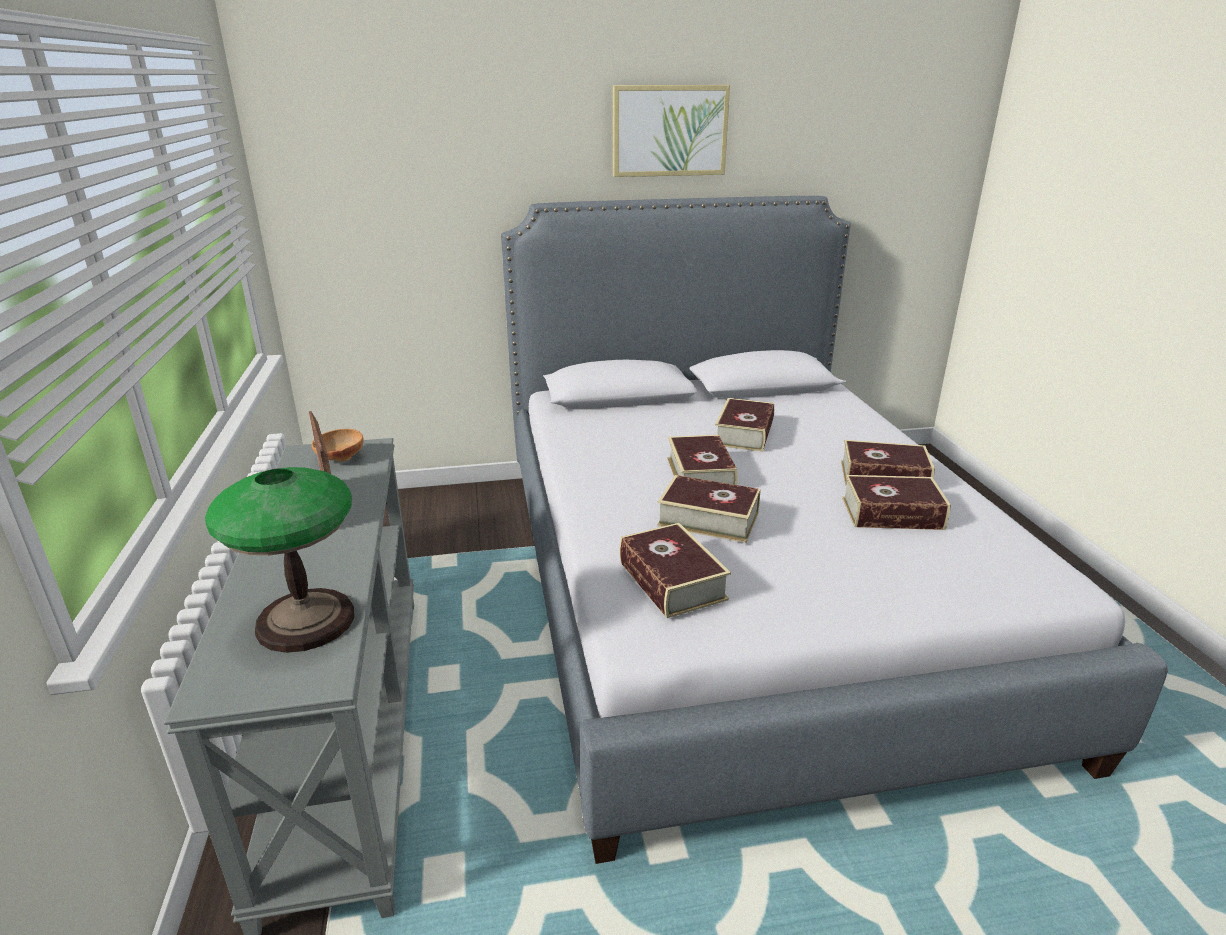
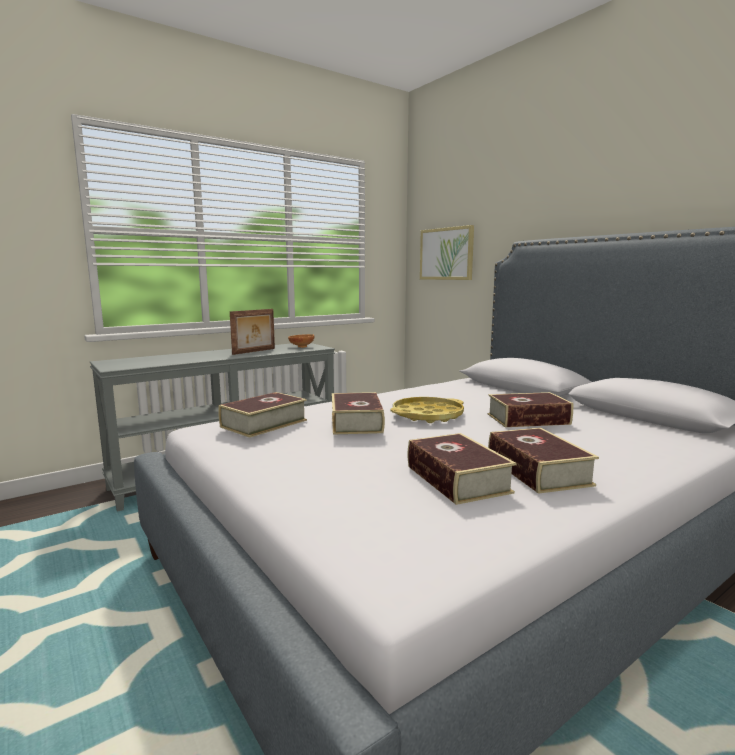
camera: 65 degrees right, 15 degrees down
table lamp [205,467,355,653] -> none
picture [613,85,730,177] -> picture moved to [420,225,474,280]
book [667,435,738,485] -> yellow tray [391,397,464,423]

